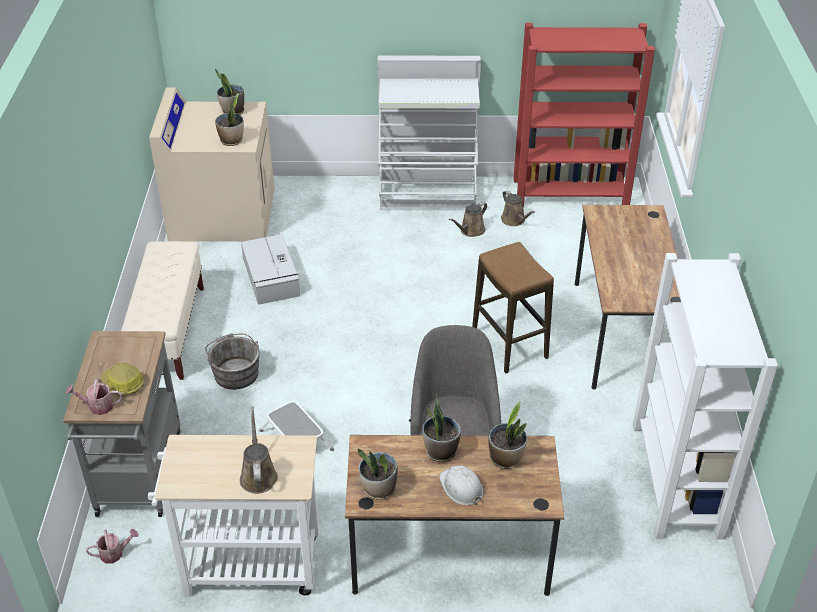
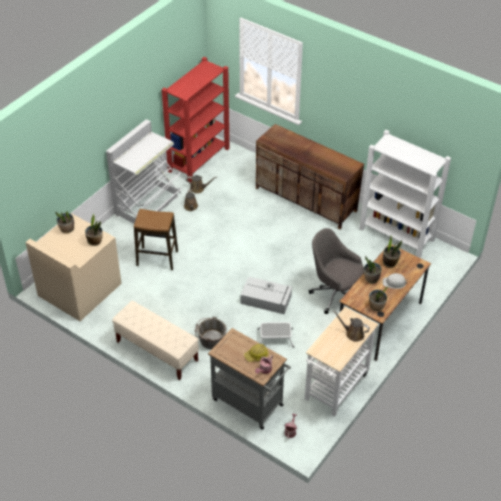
camera: 55 degrees left, 5 degrees up
grey storage box [241,234,300,305] -> grey storage box moved to [240,277,292,314]
stool [472,242,554,373] -> stool moved to [134,209,178,270]
brown desk [575,205,681,390] -> brown cabinet [256,124,364,229]

